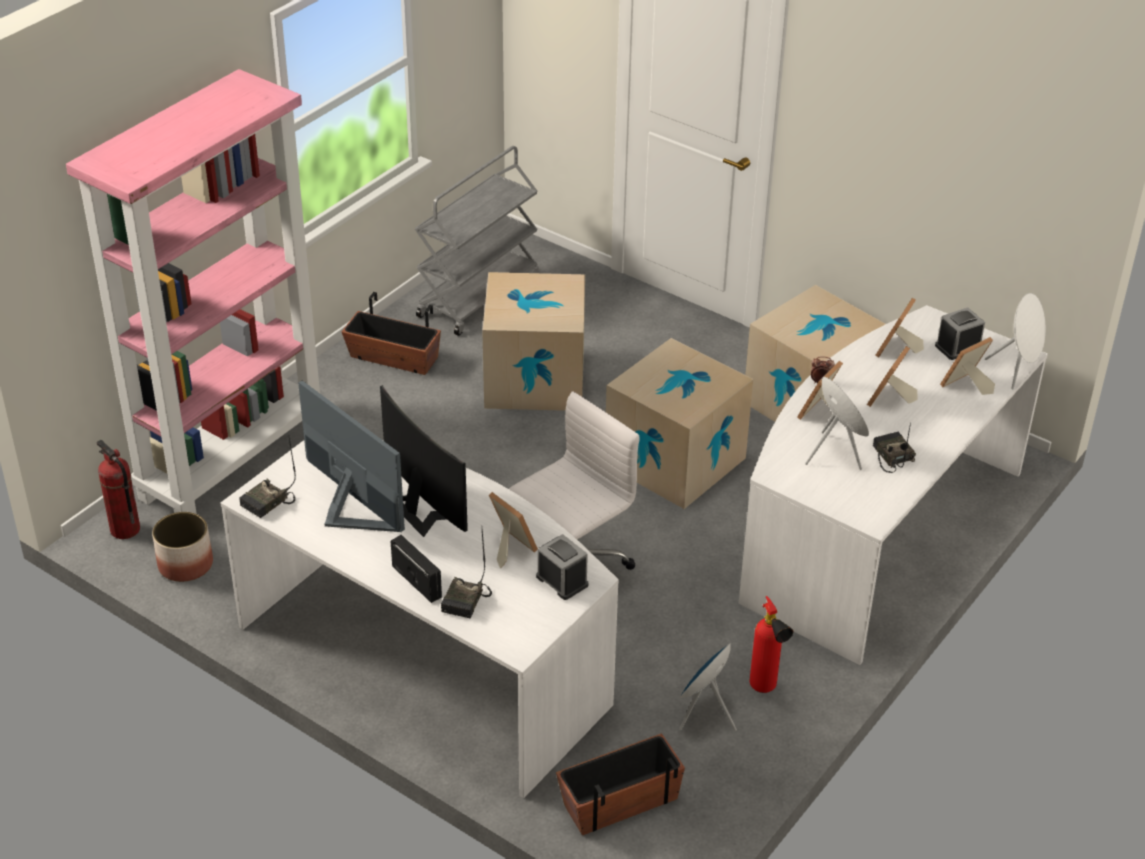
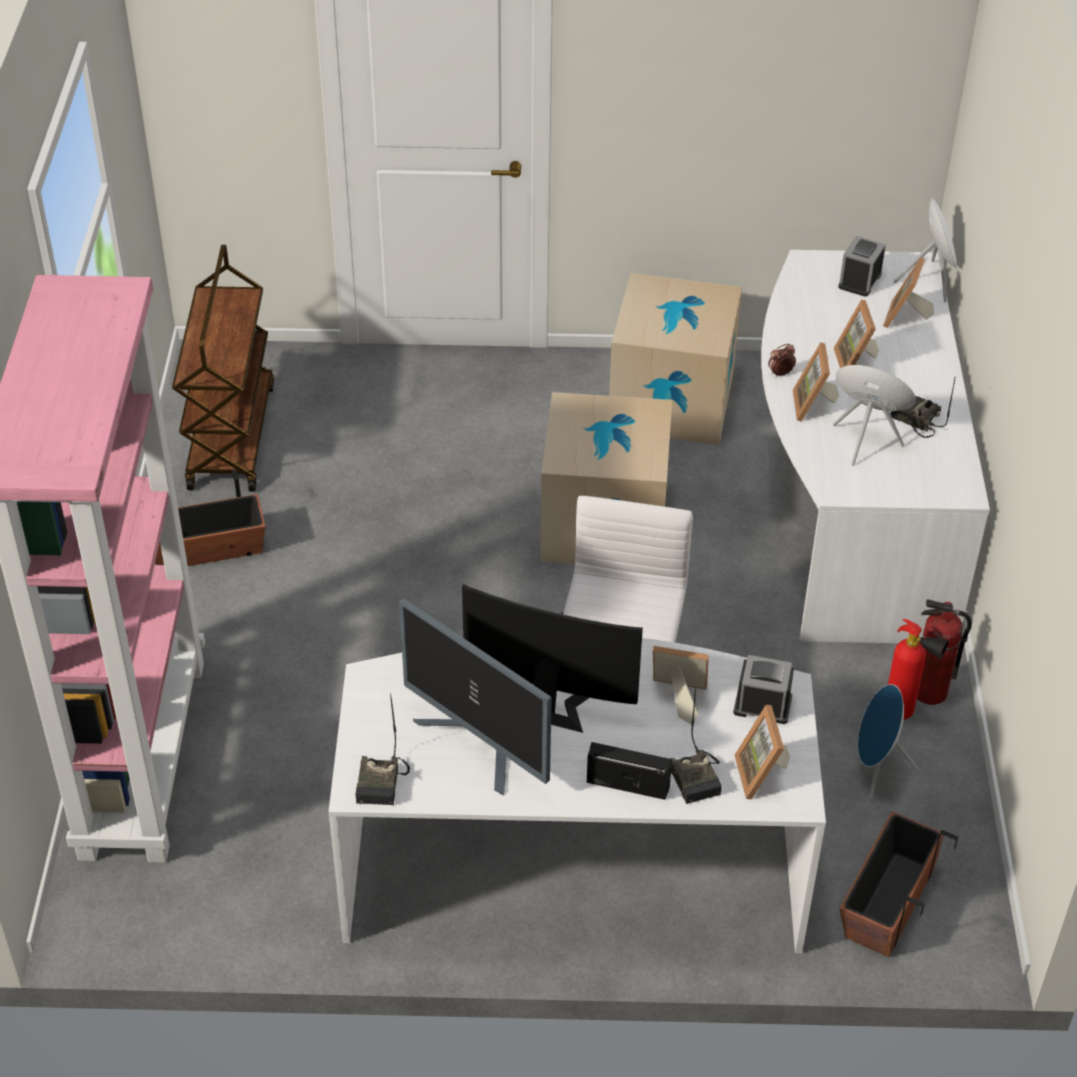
camera: 35 degrees left, 5 degrees up
fire extinguisher [97,440,140,539] -> fire extinguisher moved to [917,599,972,705]
planter [152,512,213,582] -> none
monitor [298,381,405,532] -> monitor turned 150 degrees counterclockwise [399,598,552,796]
grey cart [415,146,539,336] -> brown cart [172,245,274,492]
cardboard box [482,272,585,411] -> none
picture frame [875,298,924,357] -> picture frame moved to [734,705,790,799]

